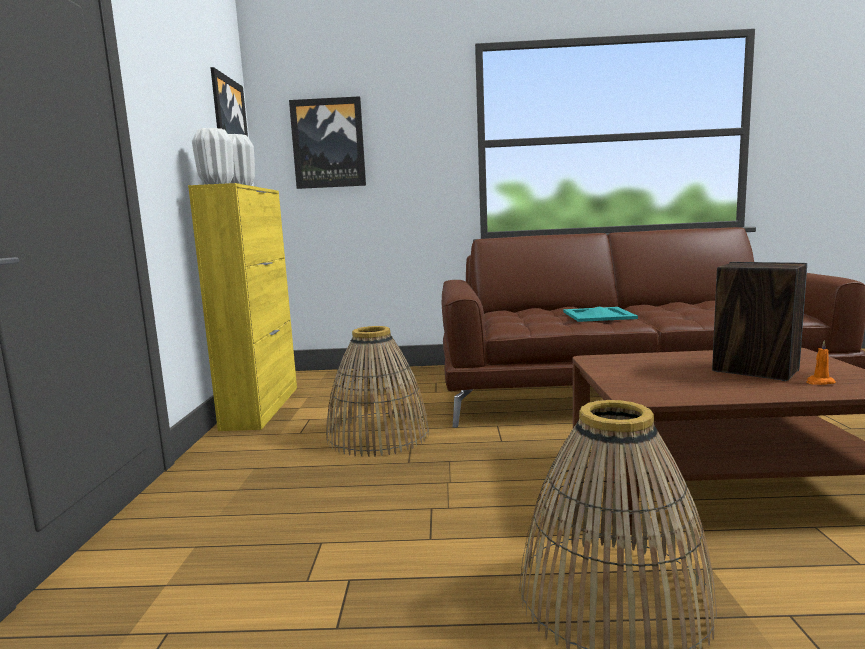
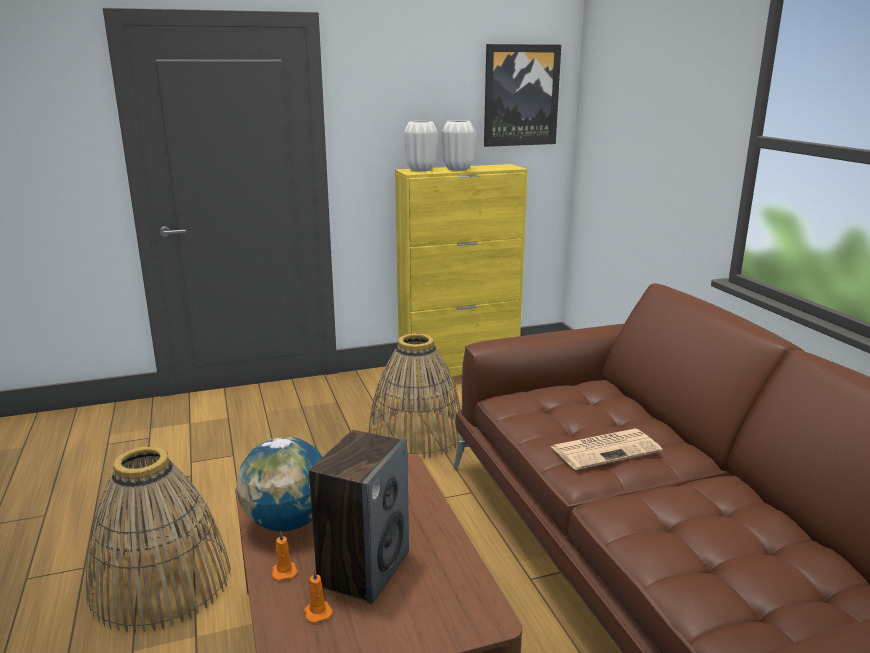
camera: 70 degrees right, 10 degrees up
picture [289,96,366,189] -> none
turquoise tray [563,307,638,322] -> newspaper [550,429,662,470]
none -> globe [236,437,322,531]
none -> orange candle [272,531,298,581]

